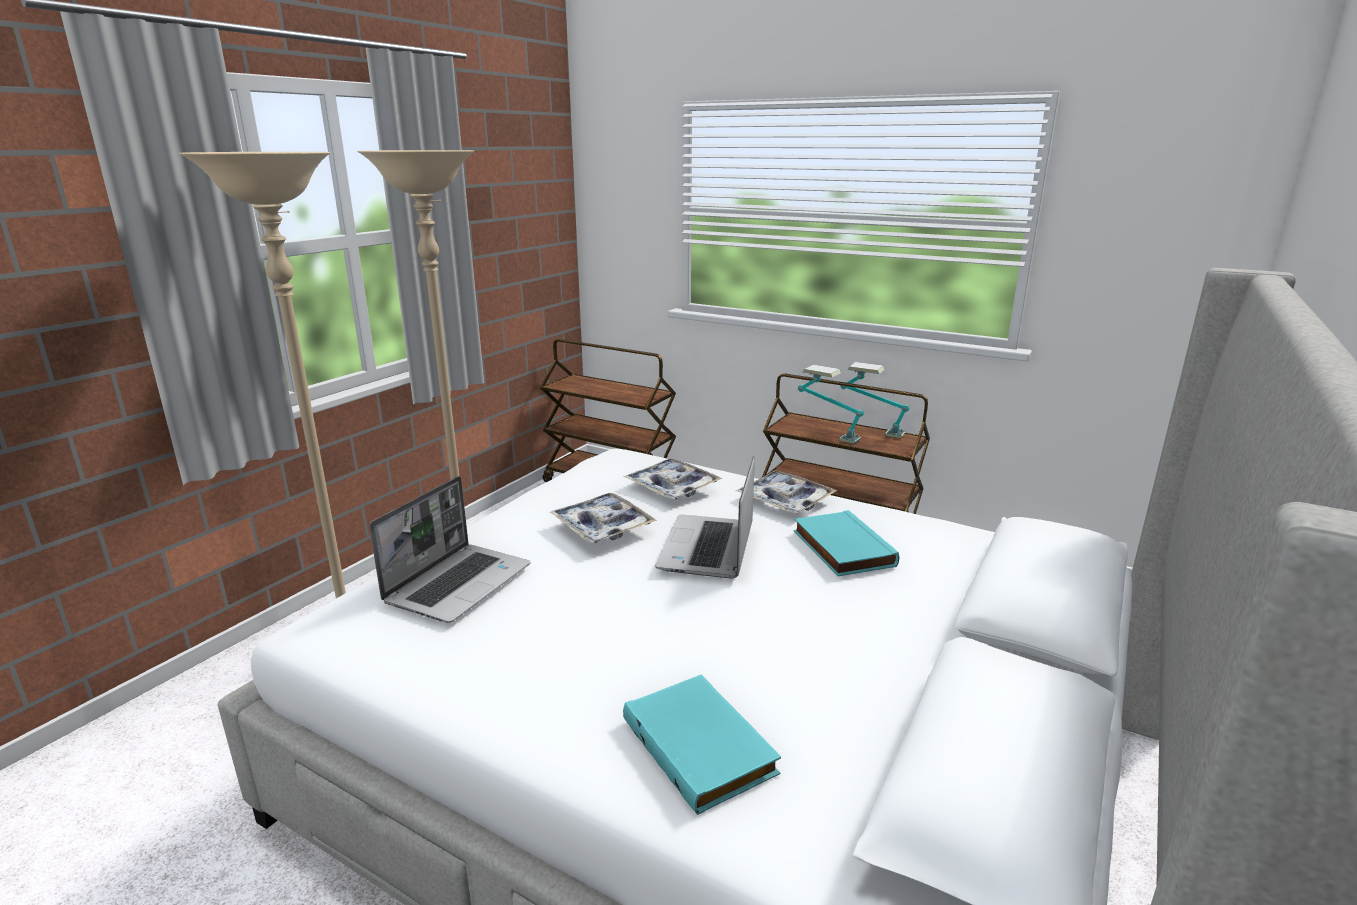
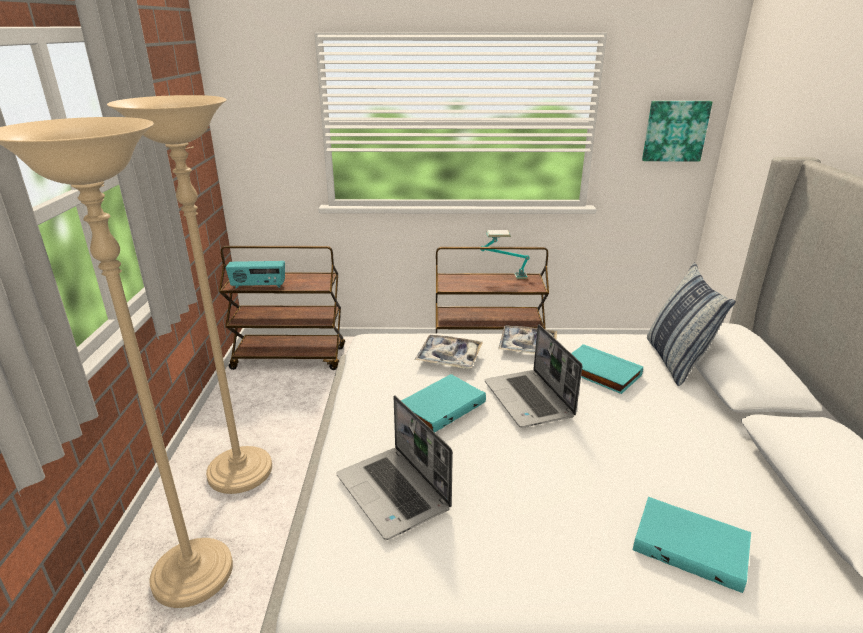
camera: 30 degrees left, 5 degrees up
laptop [369,476,530,623] -> laptop turned 150 degrees clockwise [336,395,453,540]
tray [550,493,657,543] -> turquoise book [401,374,486,432]
table lamp [798,365,864,444] -> none
none -> radio [226,261,285,289]
none -> picture [642,101,712,161]
none -> pillow [647,262,736,386]

